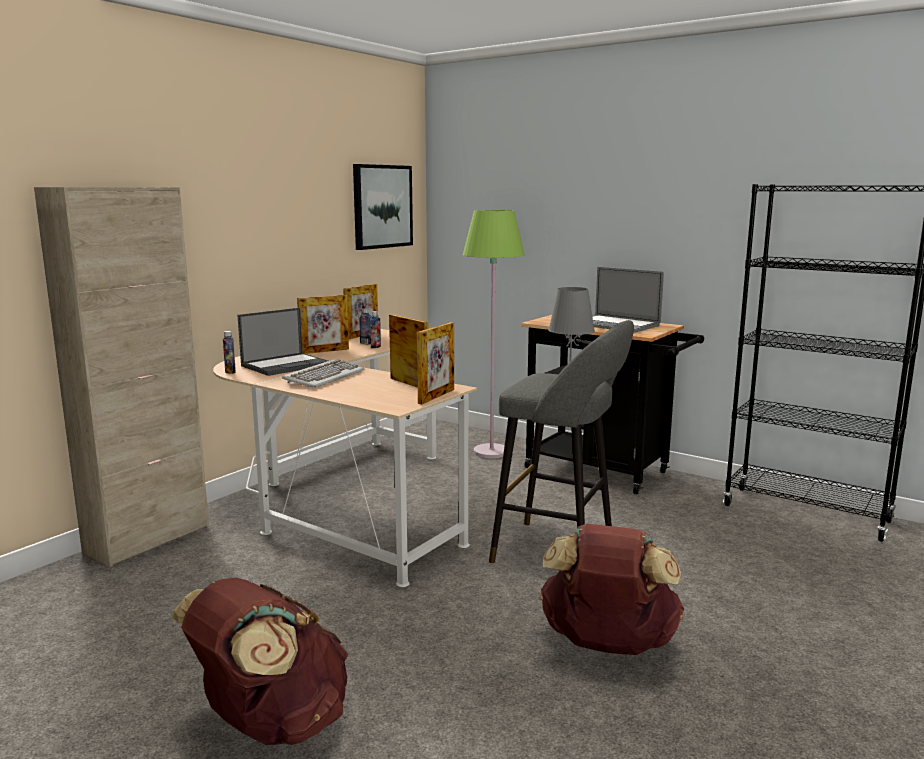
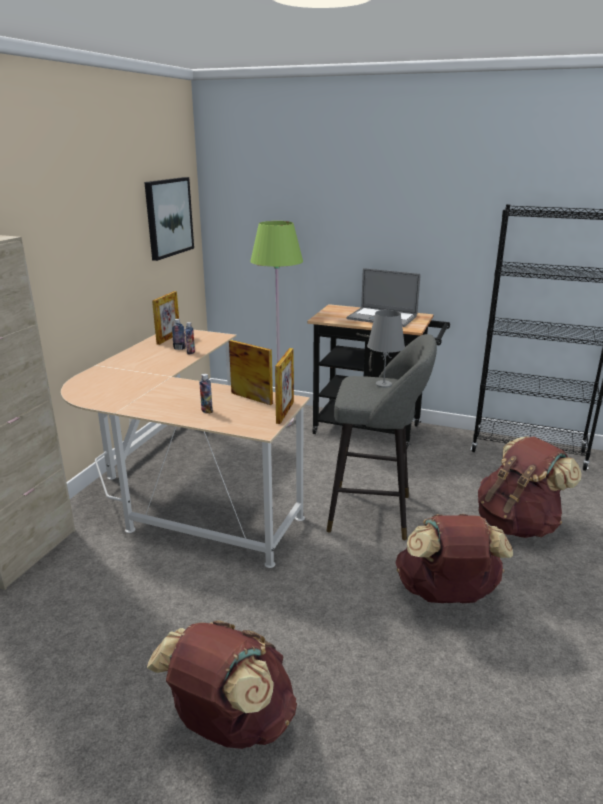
camera: 15 degrees left, 10 degrees up
bottle [223,331,236,374] -> bottle moved to [199,374,213,414]
laptop [237,308,328,376] -> none
keyboard [282,359,365,388] -> none
picture frame [297,295,349,354] -> none
none -> brown backpack [478,436,582,538]

